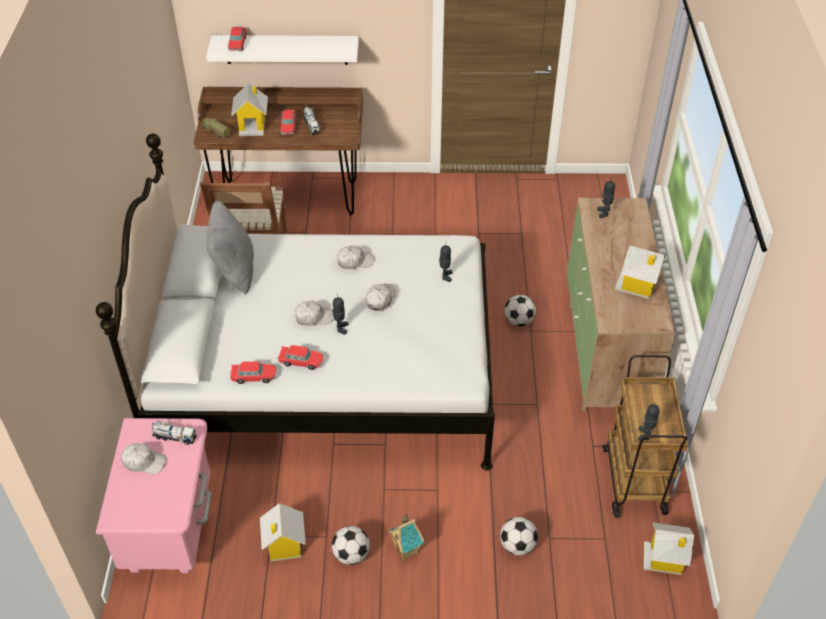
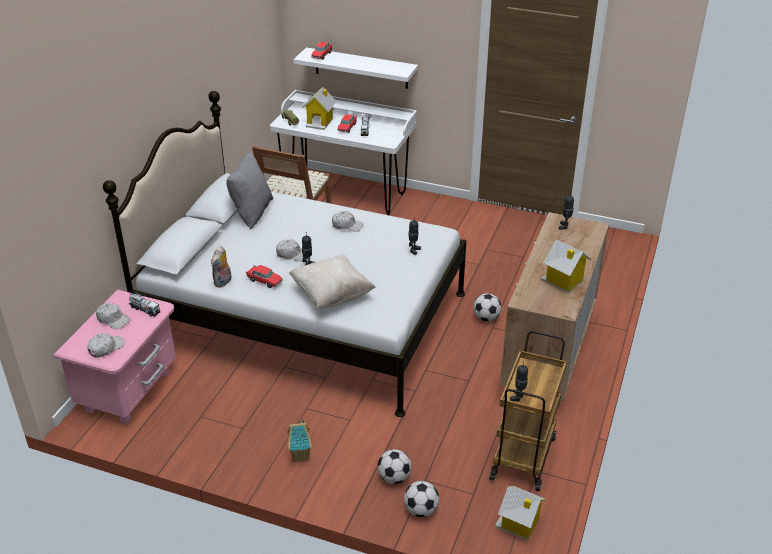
camera: 20 degrees right, 10 degrees down
brown desk [194,87,363,216] -> white desk [270,90,417,215]
toy car [230,361,276,384] -> plush toy [211,246,231,288]
toy house [260,503,306,561] -> none
football [332,526,370,565] -> football moved to [404,481,439,517]
white cap [366,283,396,311] -> white cap moved to [87,333,124,358]
none -> beige pillow [289,254,375,309]

